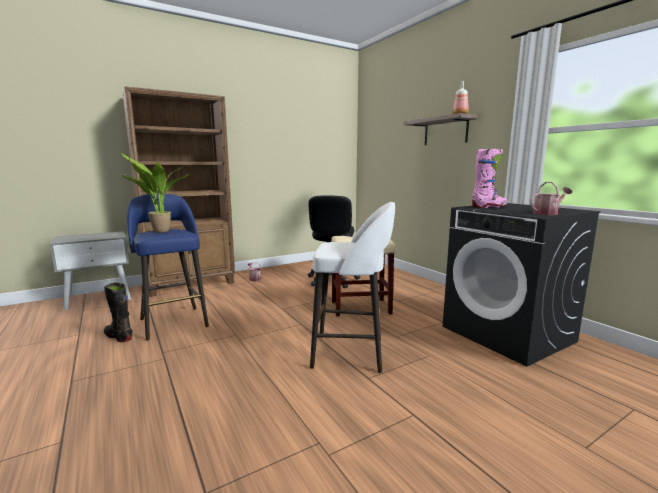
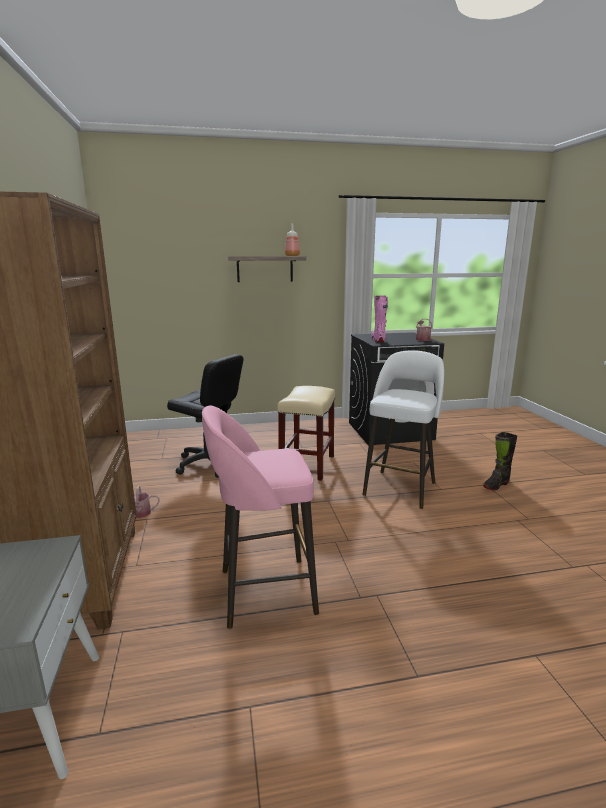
camera: 70 degrees left, 5 degrees up
black boot [104,282,133,342] -> black boot moved to [483,432,517,490]
potted plant [121,152,189,233] -> none
blue stool [127,194,209,341] -> pink stool [202,406,319,629]

